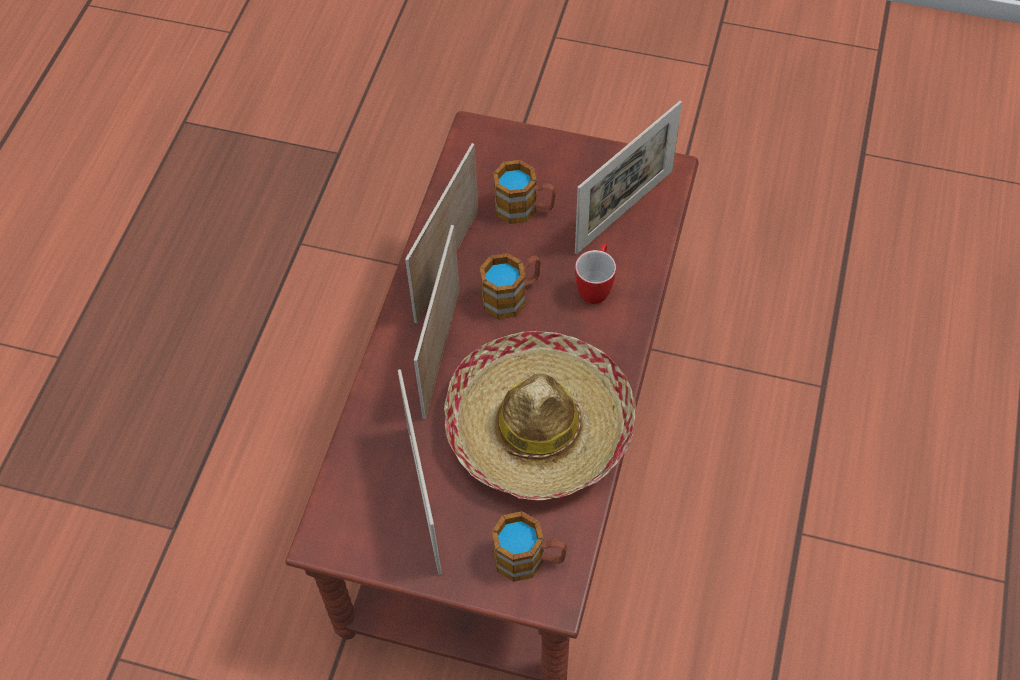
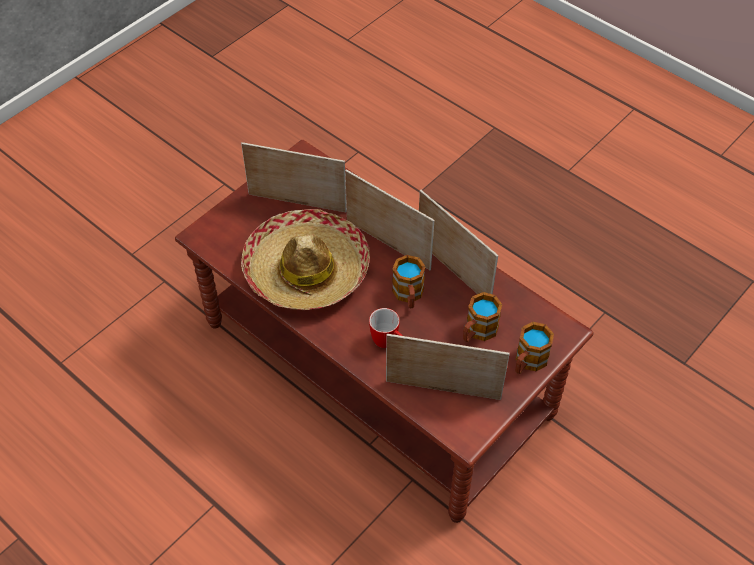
camera: 115 degrees right, 5 degrees down
mug [492,511,567,582] -> mug moved to [515,322,554,374]
picture frame [575,101,682,254] -> picture frame turned 120 degrees clockwise [386,334,510,400]

